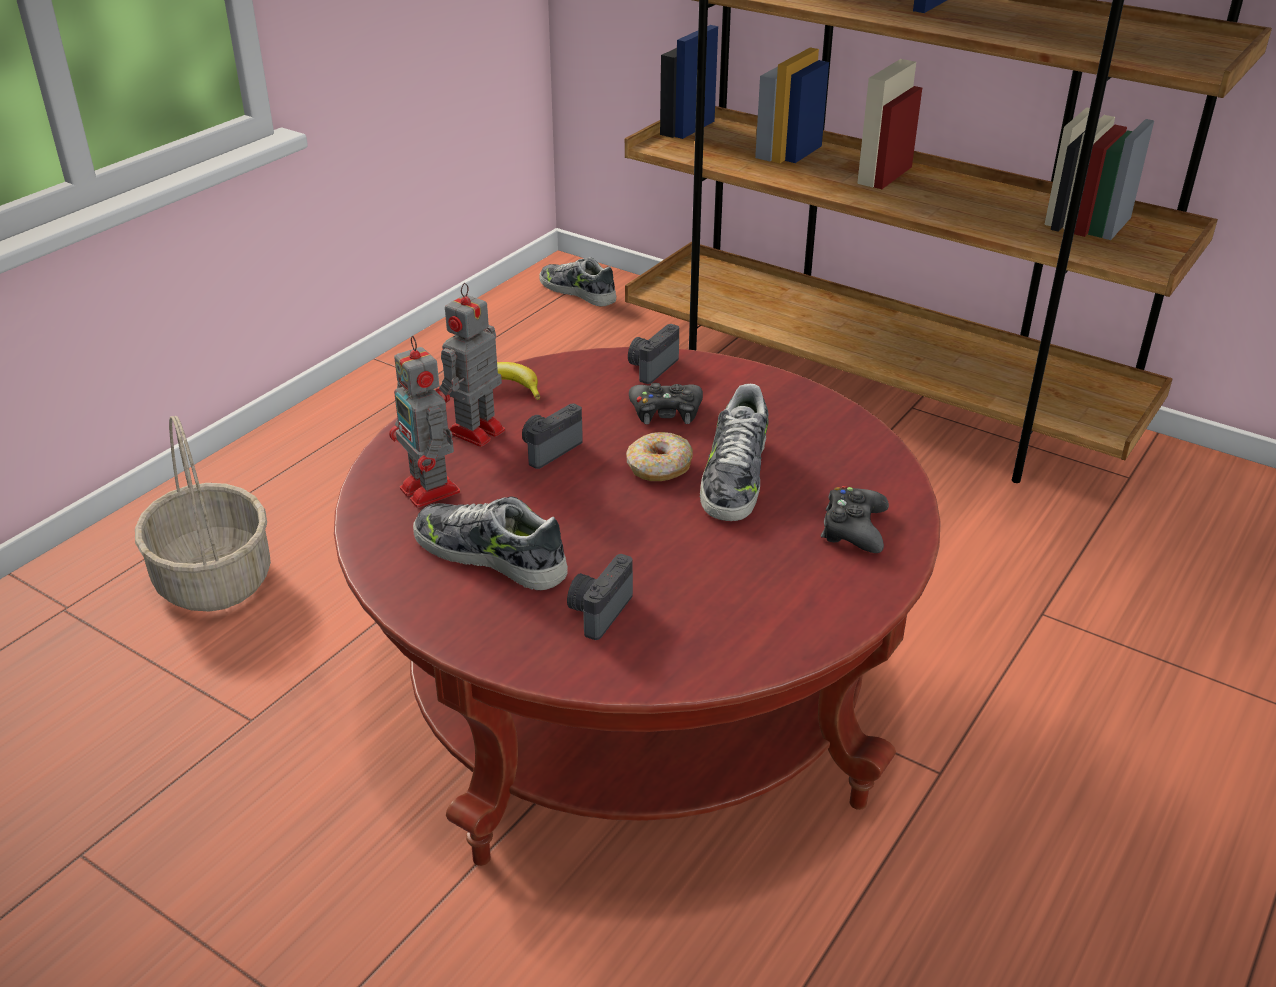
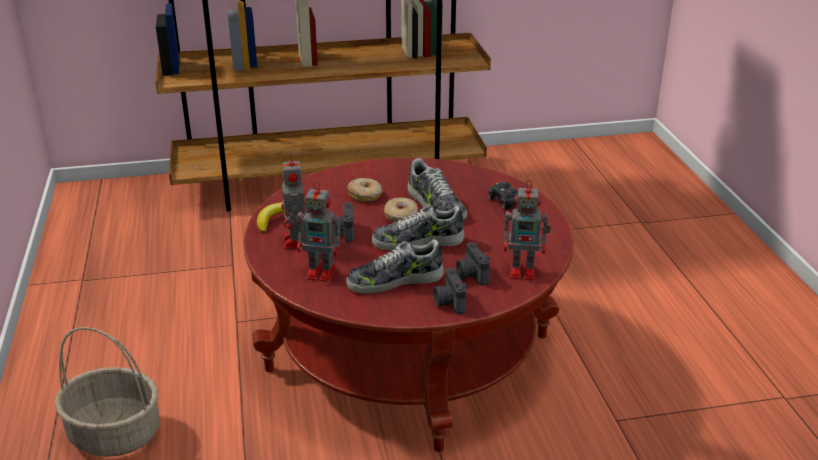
camera: 45 degrees left, 5 degrees down
shoe [539,257,617,307] -> shoe moved to [372,205,465,251]
camera [628,324,679,384] -> camera moved to [434,268,467,314]
black game controller [629,383,703,424] -> donut [347,178,382,202]
none -> toy robot [504,180,551,280]

